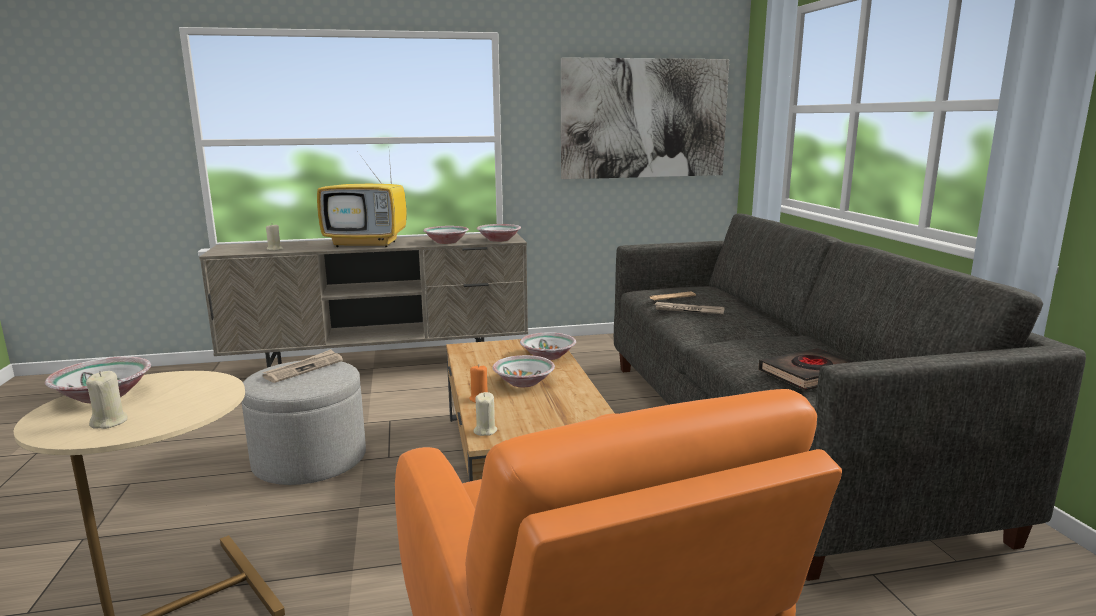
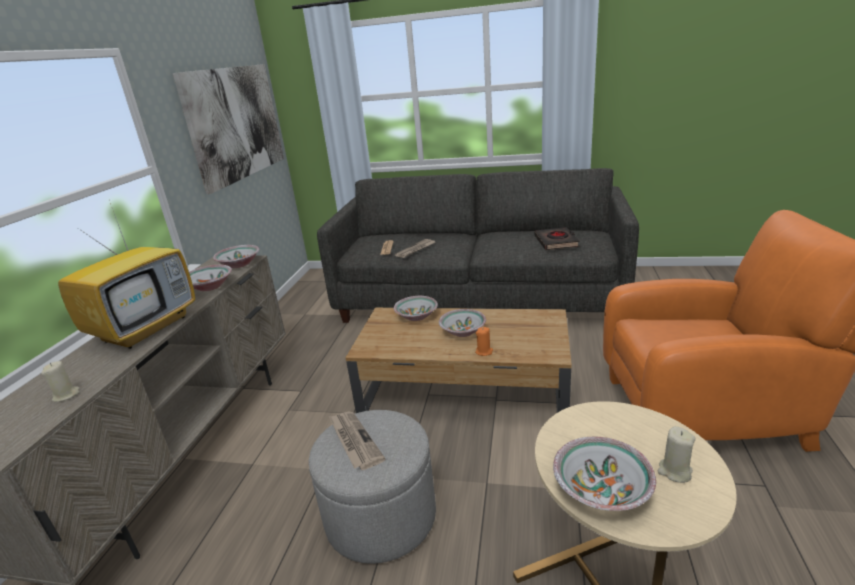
camera: 65 degrees left, 10 degrees up
beige candle [474,392,497,436] -> none

